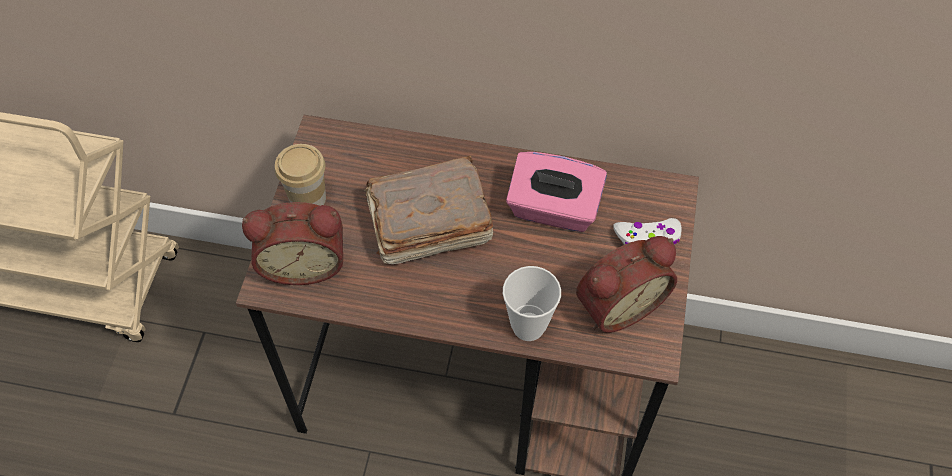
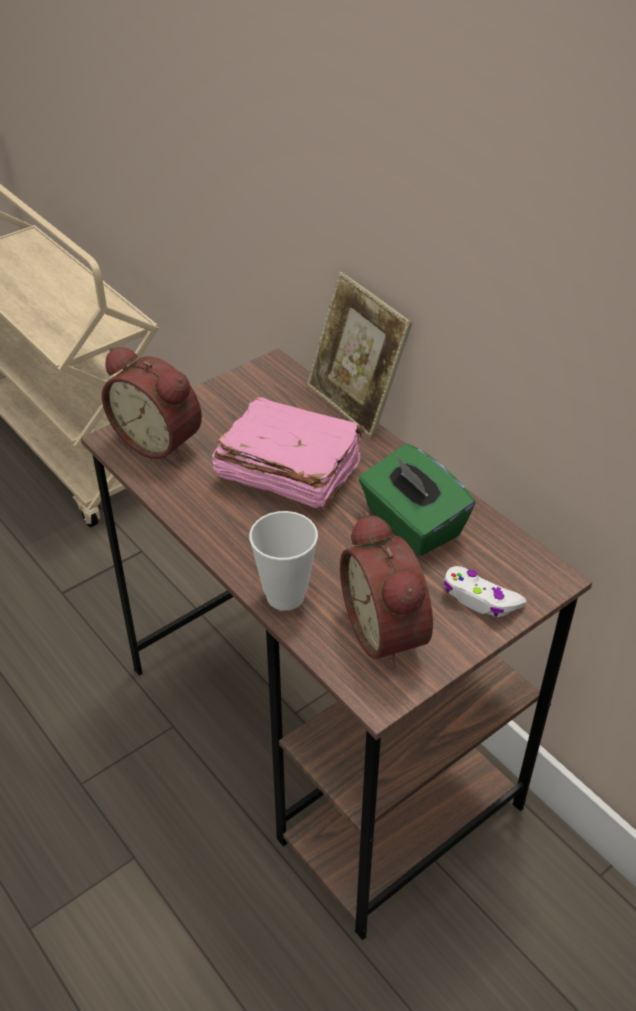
camera: 40 degrees right, 15 degrees down
cup [275,144,326,206] -> none
brown book [364,156,493,264] -> pink book [212,397,365,509]
pink tissue box [506,152,607,232] -> green tissue box [359,444,475,556]
alarm clock [576,236,677,333] -> alarm clock turned 60 degrees clockwise [340,512,433,669]
none -> picture frame [307,272,412,439]

